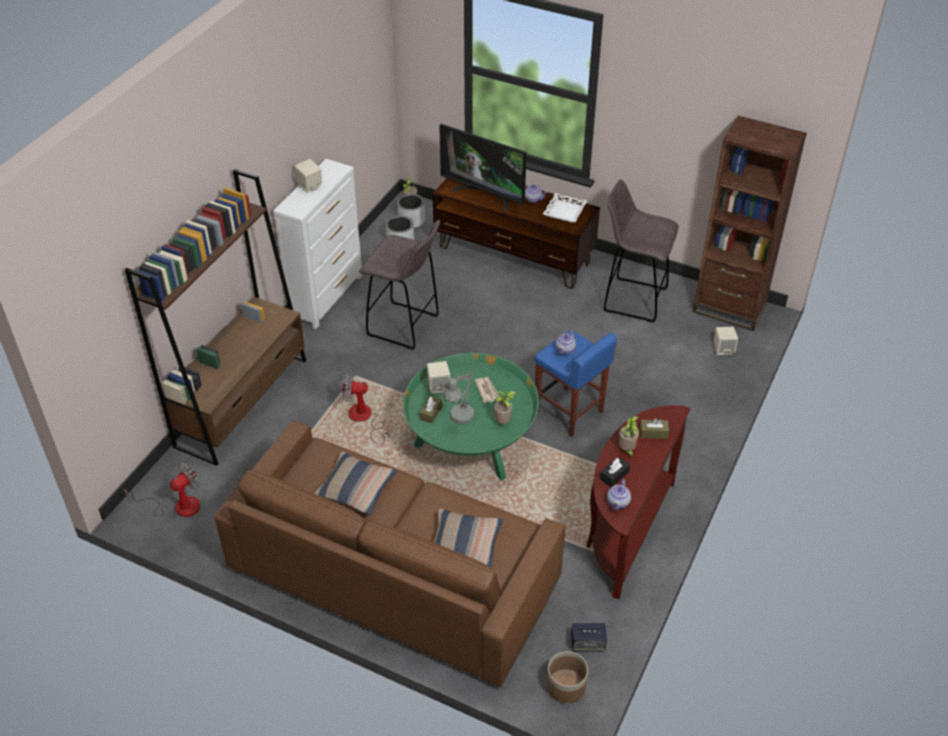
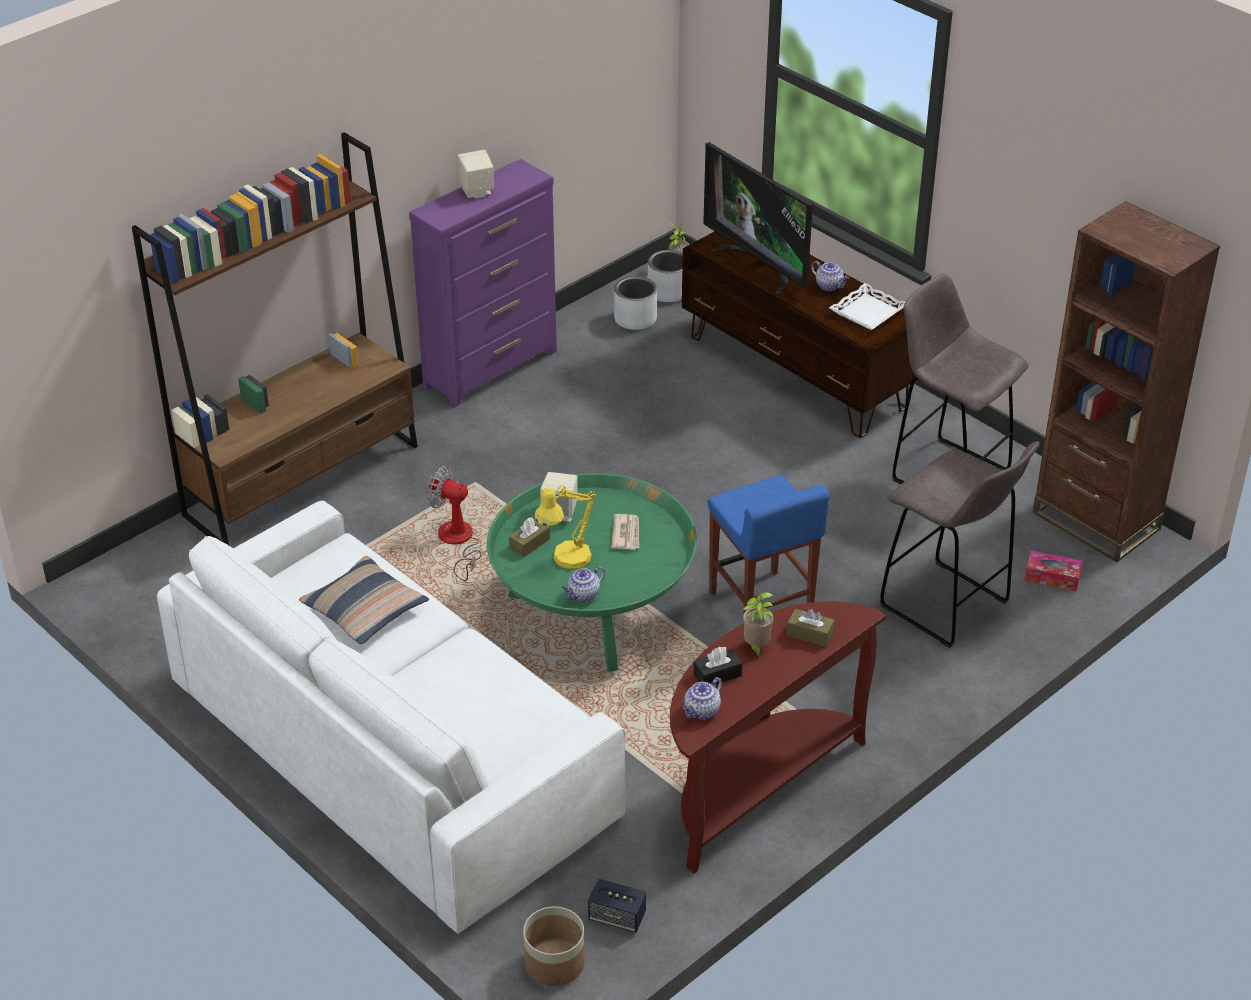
camera: 20 degrees right, 5 degrees down
fan [124,463,201,518] -> none
brown sofa [215,420,565,687] -> white sofa [157,501,625,934]
white dresser [273,159,363,329] -> purple dresser [409,159,557,408]
grey stool [359,220,440,350] -> grey stool moved to [880,441,1039,648]
pillow [434,509,504,568] -> none
grey table lamp [443,371,475,424] -> yellow table lamp [534,485,596,569]
potted plant [494,391,516,424] -> none
teapot [555,330,576,355] -> teapot moved to [562,566,605,602]
beige speaker [714,327,738,355] -> tissue box [1024,550,1083,591]

